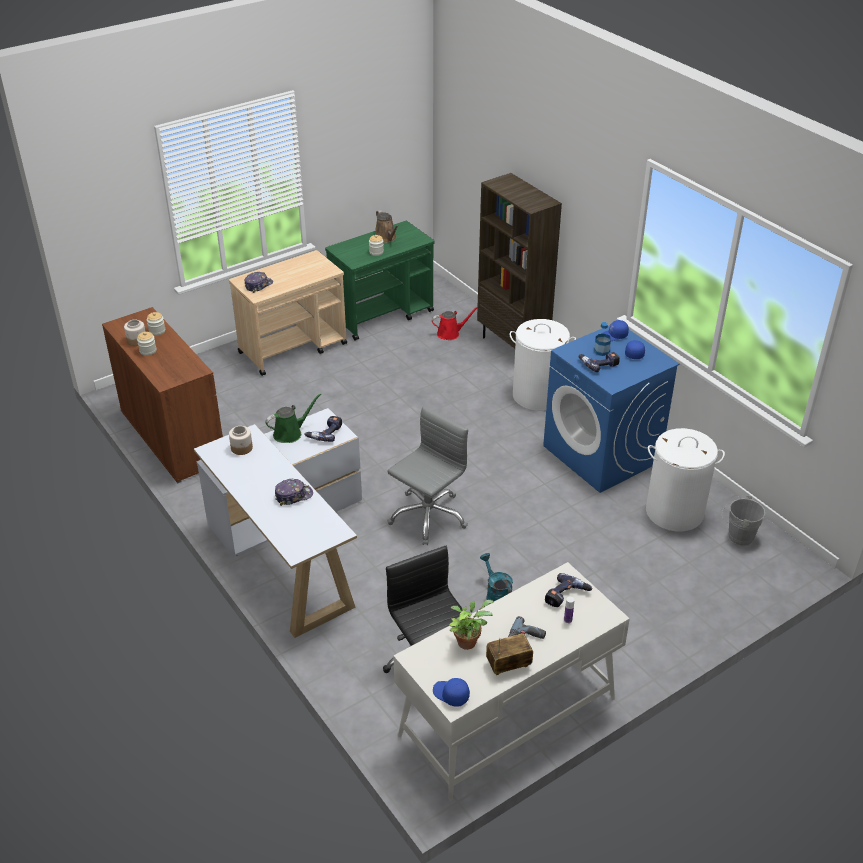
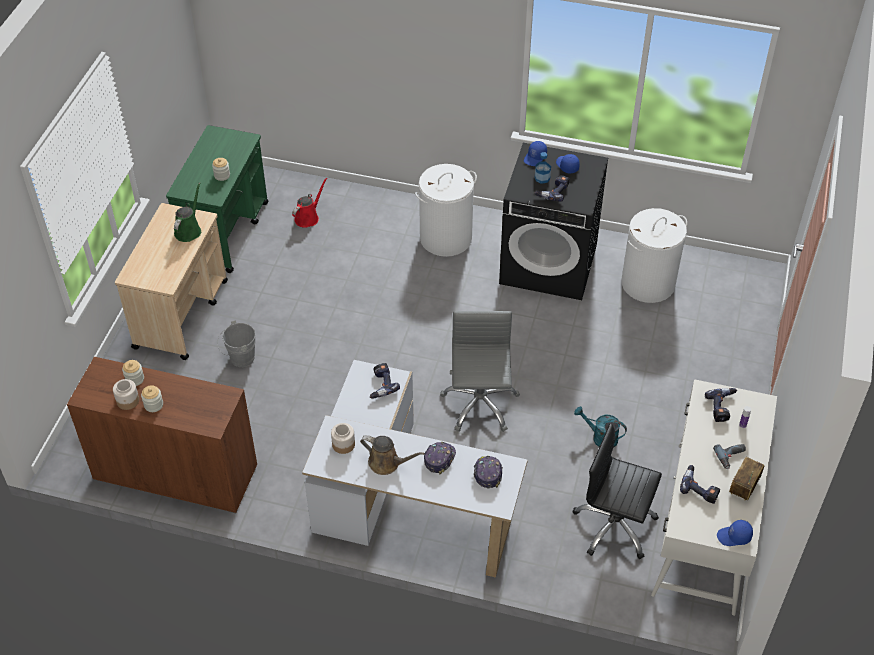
camera: 40 degrees left, 10 degrees up
cap [245,272,273,293] -> cap moved to [474,456,503,489]
green watering can [265,393,321,443] -> green watering can moved to [174,182,201,242]
brown watering can [375,210,399,243] -> brown watering can moved to [360,435,425,475]
potted plant [449,600,494,650] -> power drill [680,465,720,504]
brown bookcase [477,173,562,349] -> none
blue washing machine [543,325,680,493] -> black washing machine [499,143,608,300]
grey bucket [722,495,765,546] -> grey bucket moved to [218,320,256,367]

